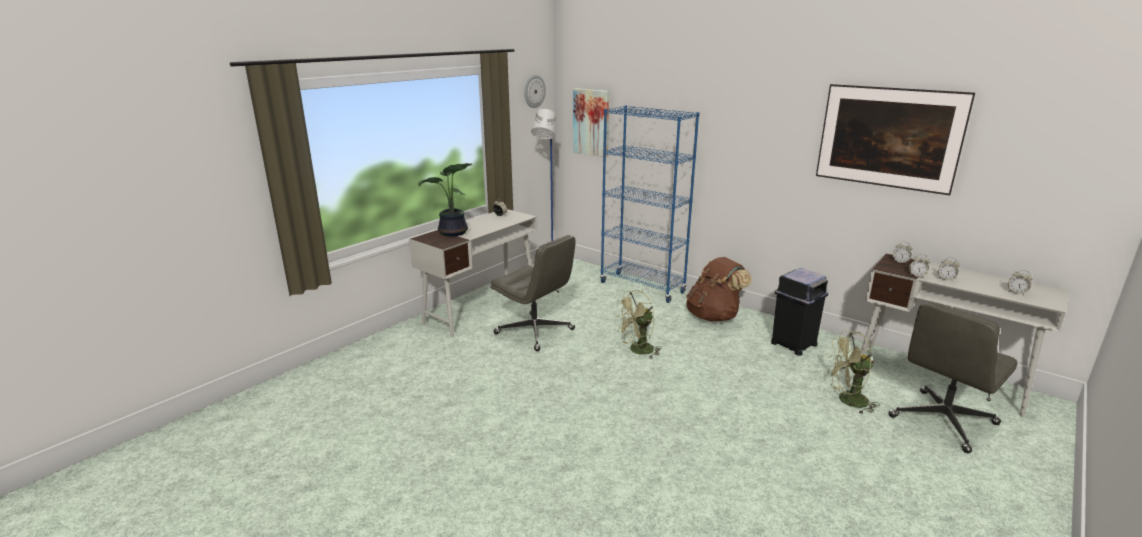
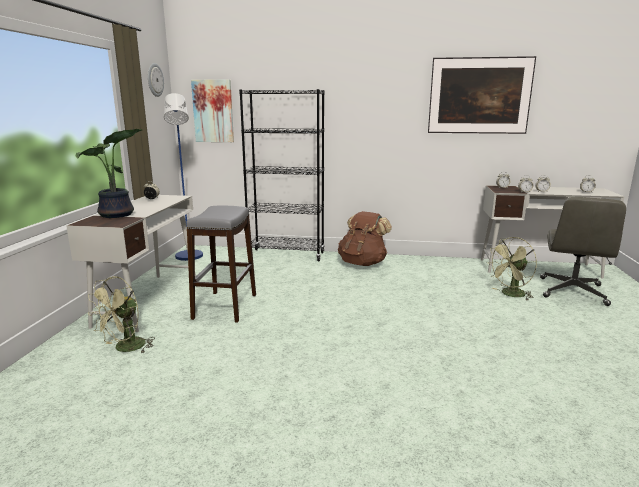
camera: 30 degrees left, 5 degrees down
grey office chair [490,235,576,351] -> grey stool [186,206,256,323]
blue bookcase [600,105,699,303] -> black bookcase [239,89,325,262]
green fan [614,290,662,358] -> green fan moved to [88,276,155,353]
black trash can [771,268,828,356] -> none

